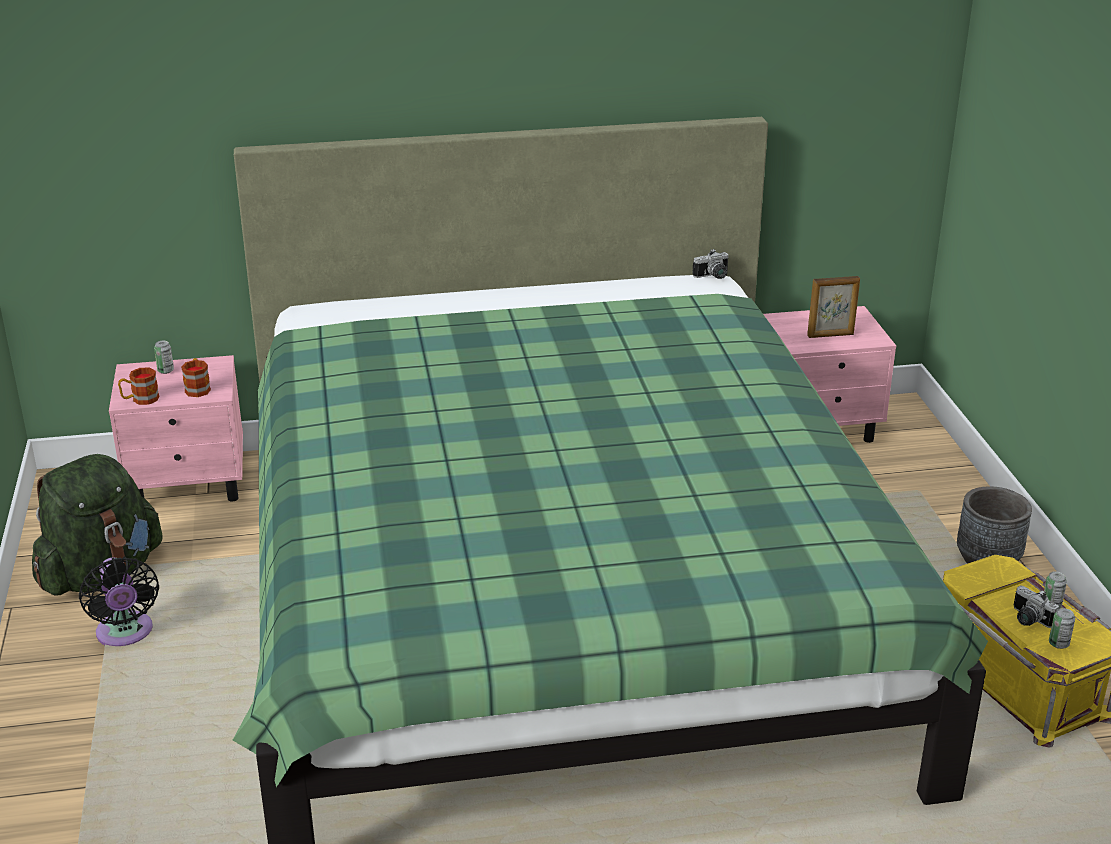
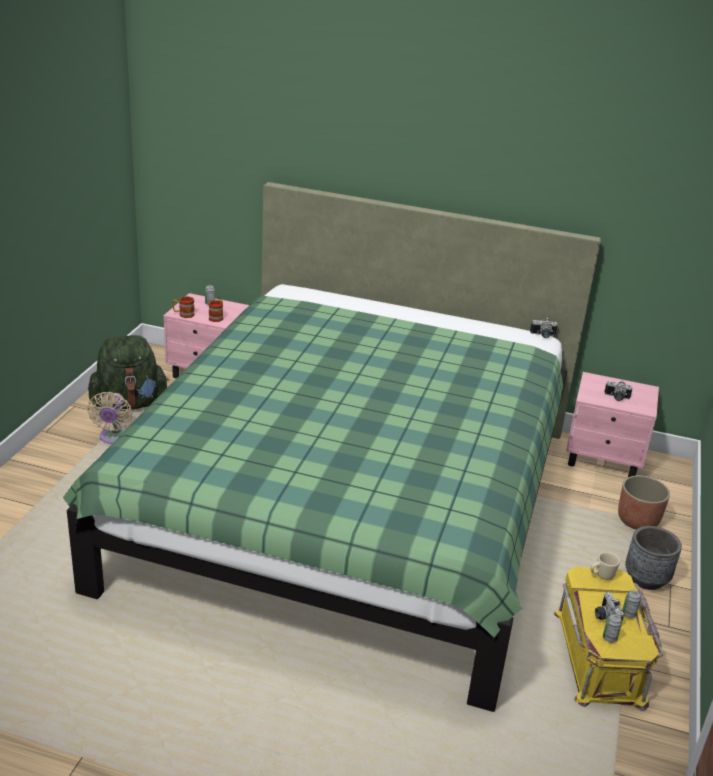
camera: 25 degrees right, 0 degrees up
black fan [79,557,159,646] -> beige fan [87,392,132,444]
picture frame [807,276,860,338] -> camera [604,380,633,401]
none -> beige mug [591,552,620,580]
none -> planter [618,475,670,530]

